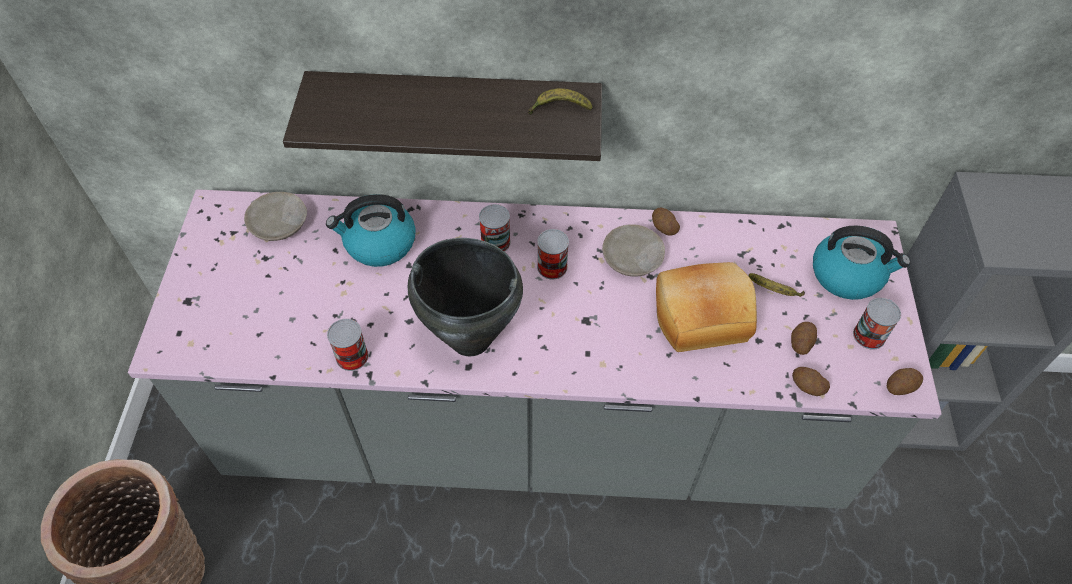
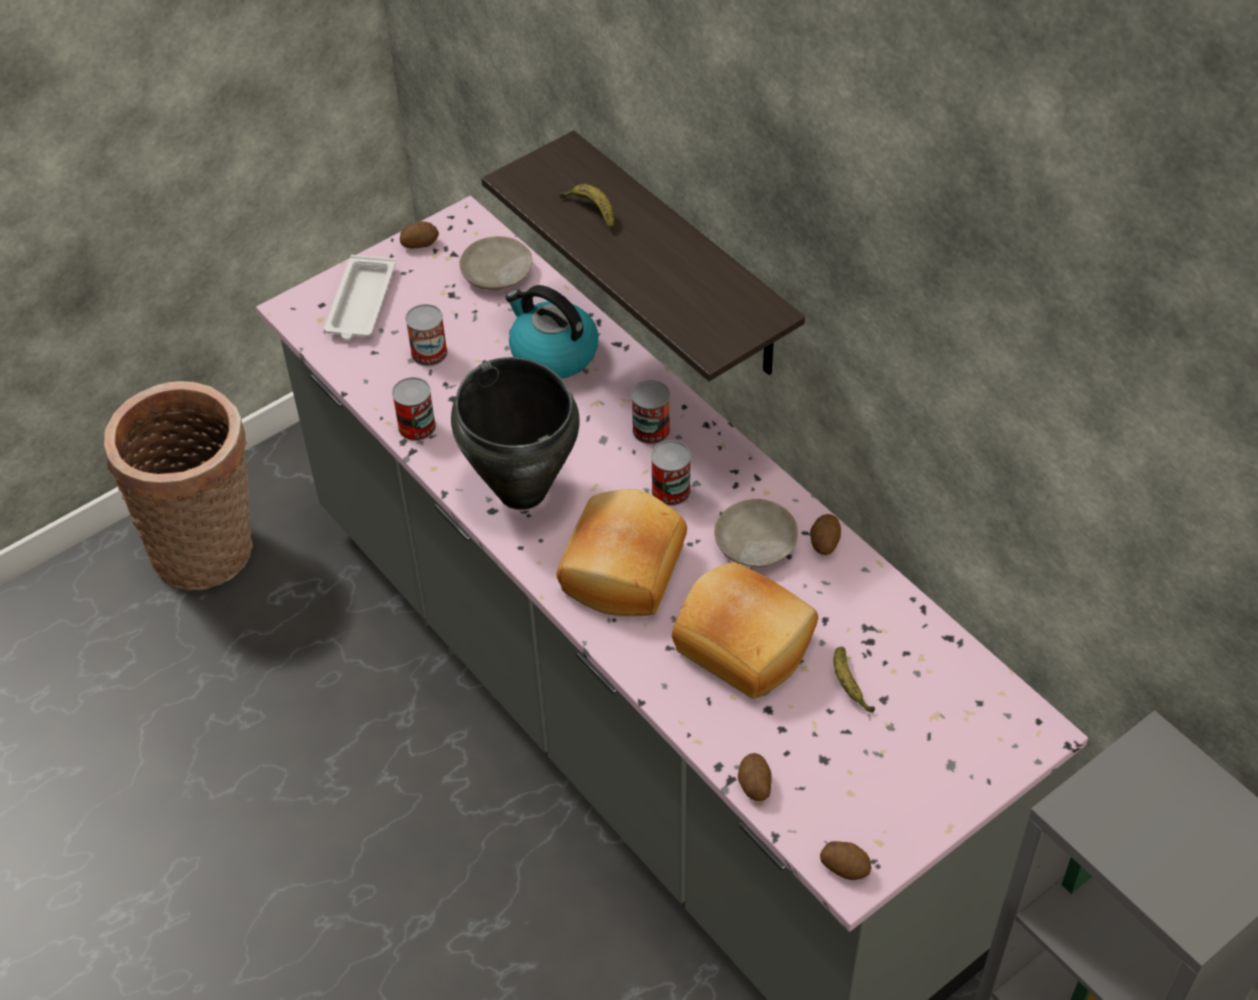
camera: 50 degrees right, 5 degrees down
banana [528,88,593,115] -> banana moved to [560,184,614,229]
potato [791,322,817,355] -> potato moved to [400,221,439,248]
kettle [813,226,910,300] -> none
can [853,298,901,349] -> can moved to [405,304,448,366]
none -> white tray [324,255,396,340]
none -> bread [557,489,687,616]

